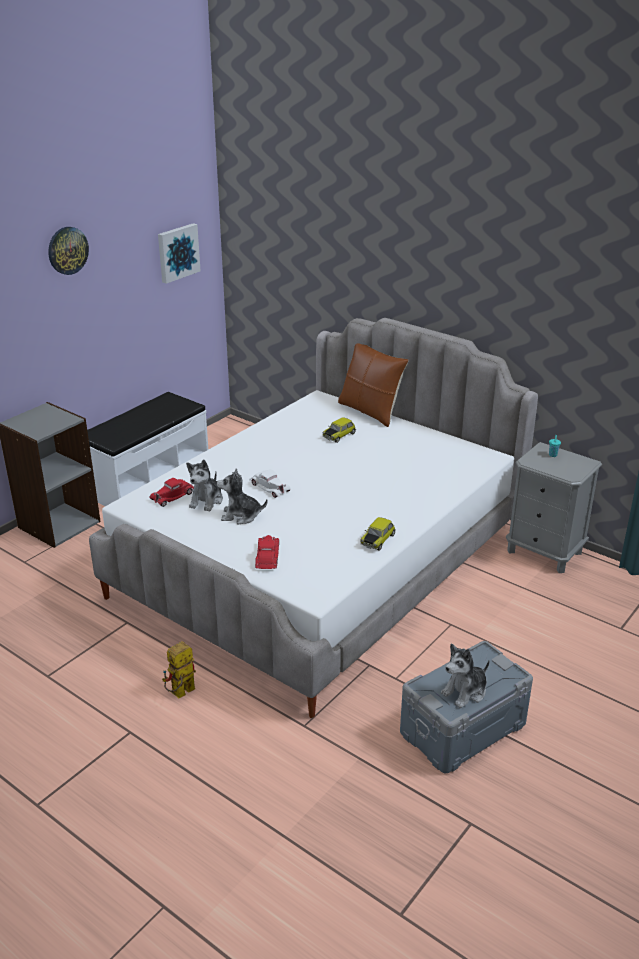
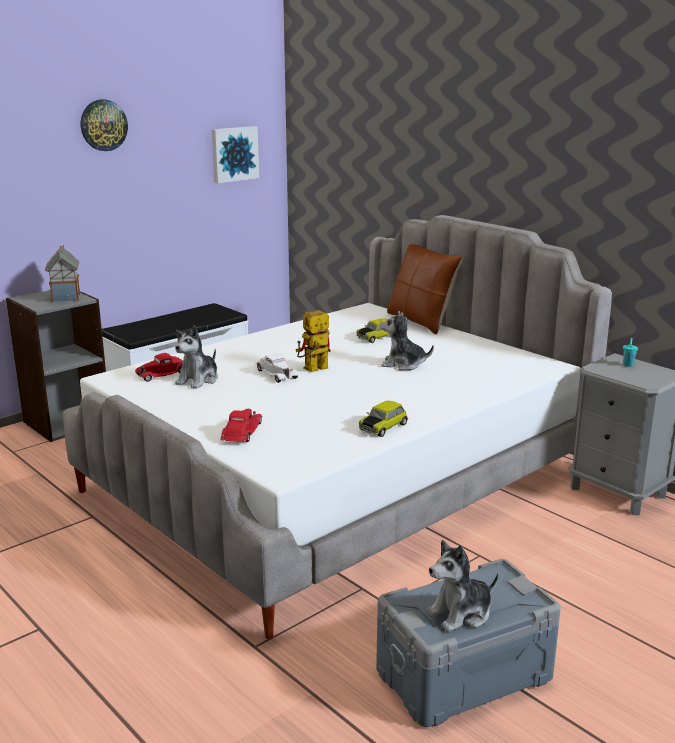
camera: 10 degrees right, 10 degrees down
toy robot [162,641,196,698] -> toy robot moved to [296,310,331,372]
plush toy [217,468,268,524] -> plush toy moved to [380,311,434,370]
none -> toy house [45,245,80,302]

